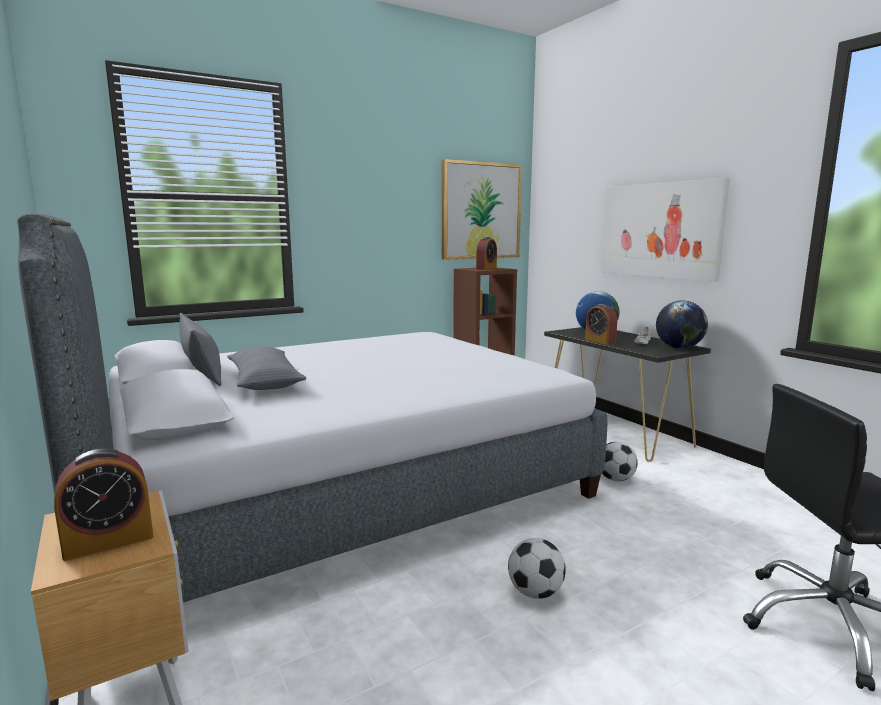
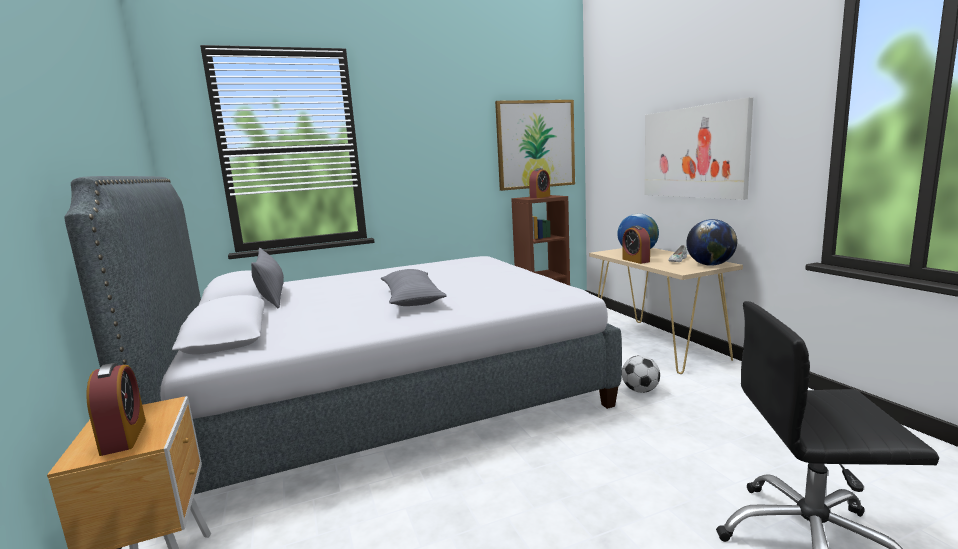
camera: 10 degrees right, 0 degrees up
alarm clock [54,449,153,561] -> alarm clock turned 90 degrees counterclockwise [86,363,146,456]
grey pillow [227,346,306,390] -> grey pillow moved to [381,269,447,306]
football [508,538,566,599] -> none
black console table [544,327,711,462] -> beige console table [589,248,743,374]

